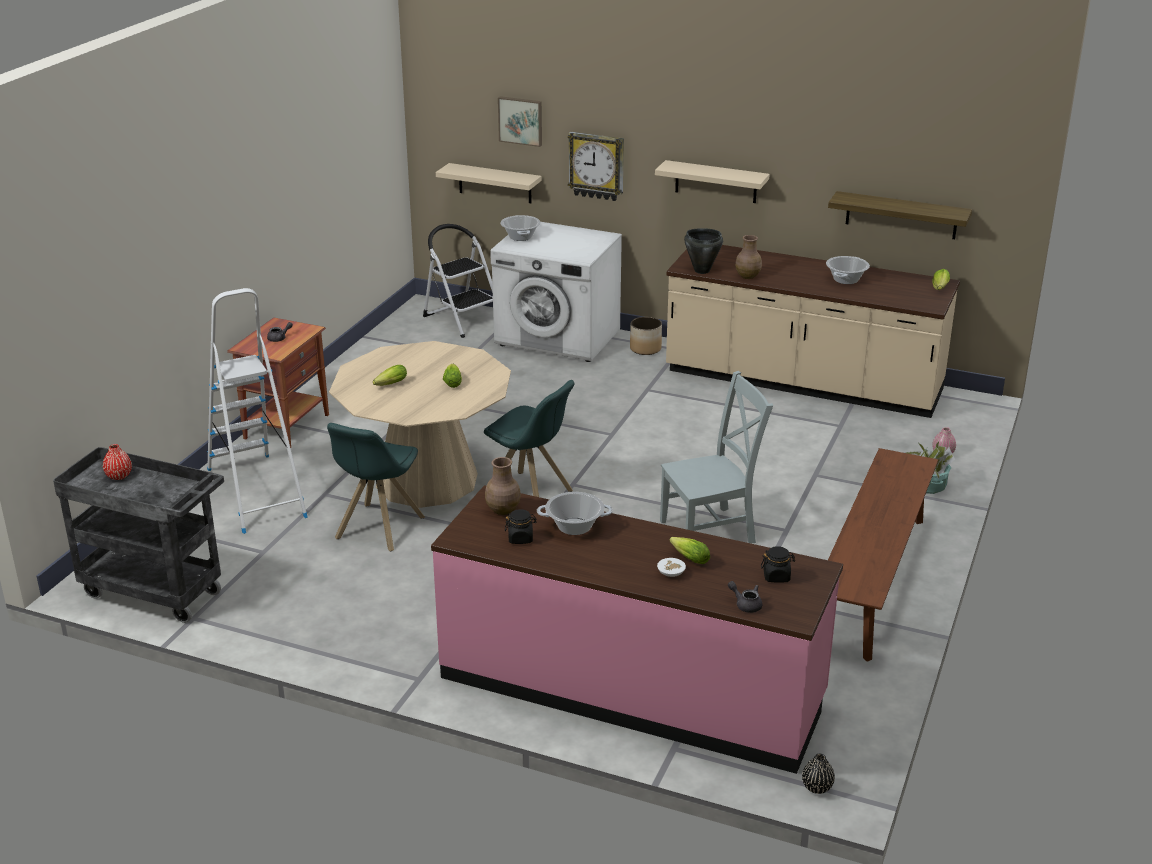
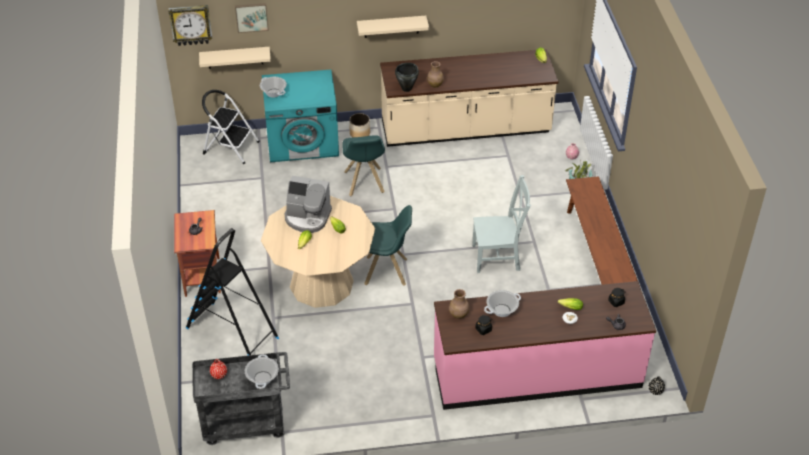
camera: 30 degrees left, 15 degrees up
white step ladder [207,288,307,534] -> black step ladder [186,228,279,355]
turquoise chair [327,423,425,551] -> turquoise chair moved to [342,135,385,196]
white washing machine [490,222,622,362] -> turquoise washing machine [262,70,339,162]
wall clock [568,132,624,201] -> wall clock moved to [168,5,212,46]
grey chair [660,371,773,543] -> grey chair turned 45 degrees clockwise [472,175,531,273]
cooking pot [826,256,870,284] -> cooking pot moved to [245,354,279,389]
shelf [828,191,972,239] -> none
none -> coffee machine [285,176,332,233]

